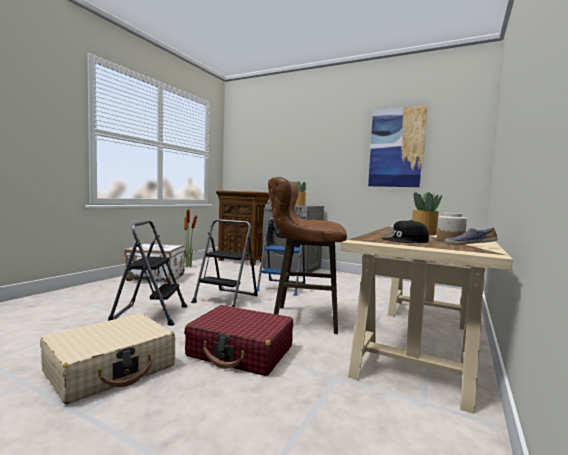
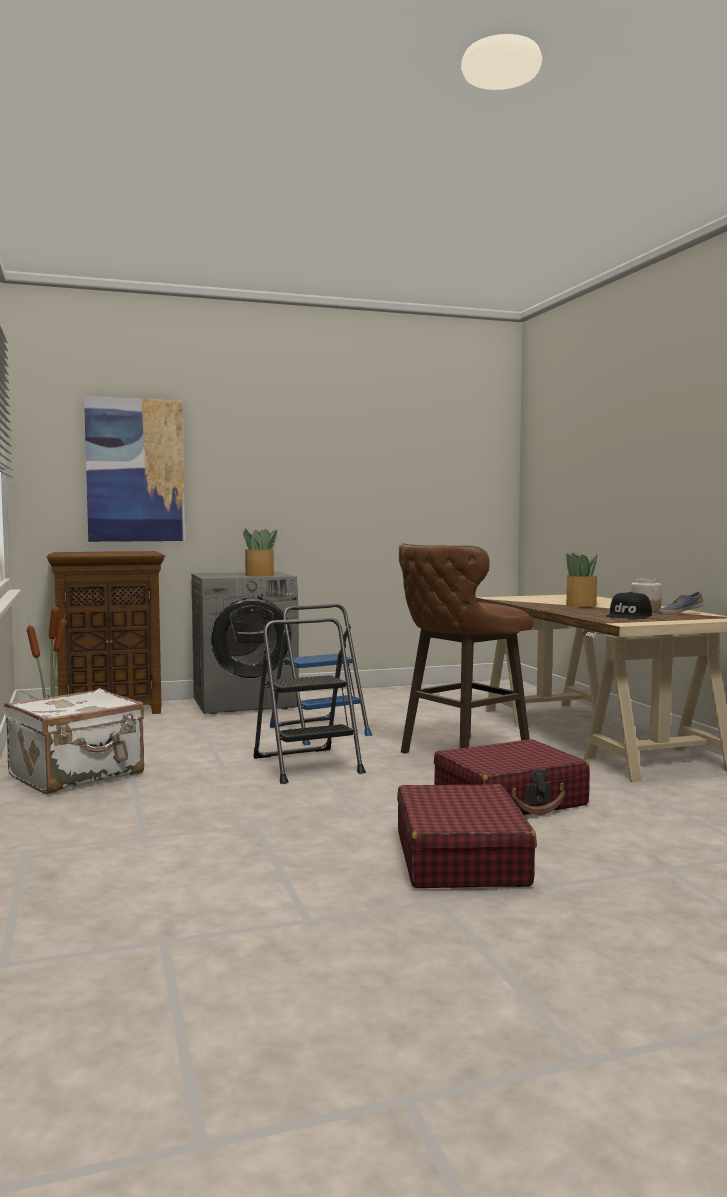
camera: 45 degrees left, 0 degrees up
beige suitcase [40,314,175,404] -> red suitcase [397,784,537,888]
black step ladder [108,221,188,326] -> none
picture [368,106,428,187] -> picture moved to [84,396,185,542]

